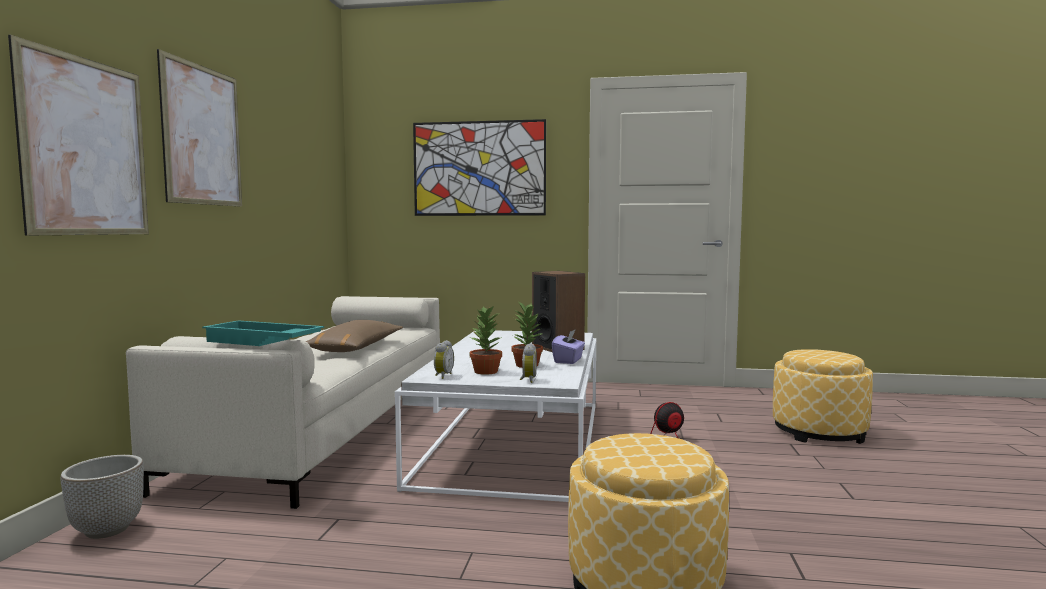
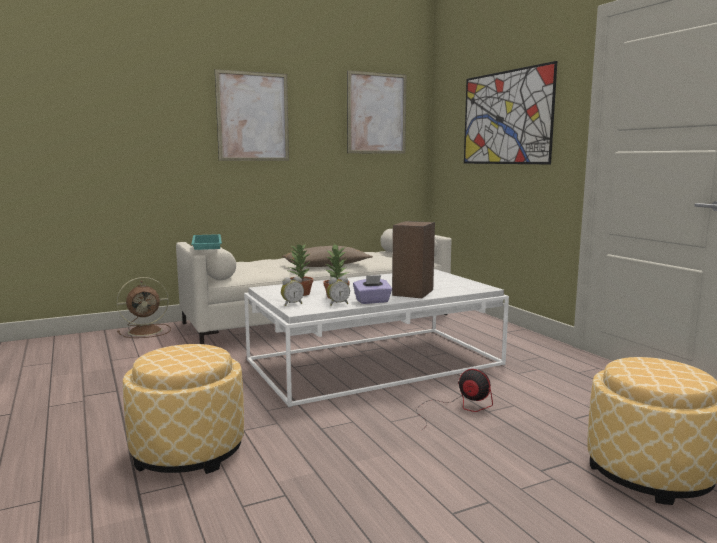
camera: 55 degrees right, 5 degrees up
picture [8,35,149,236] -> picture moved to [347,70,406,154]
planter [60,455,144,539] -> brown fan [117,277,171,338]
alarm clock [434,340,454,379] -> alarm clock moved to [327,276,350,305]

